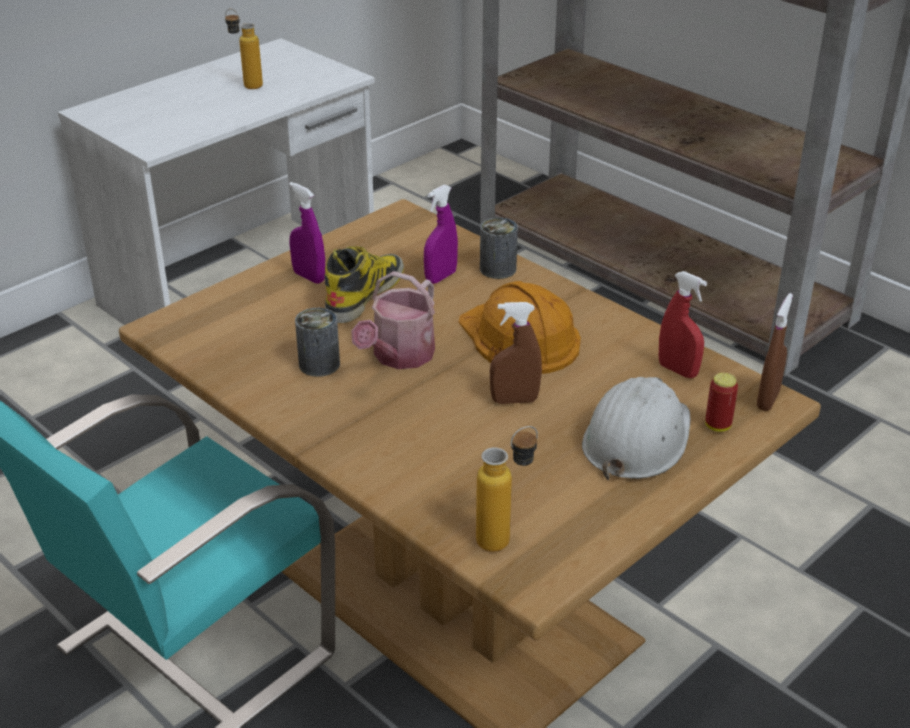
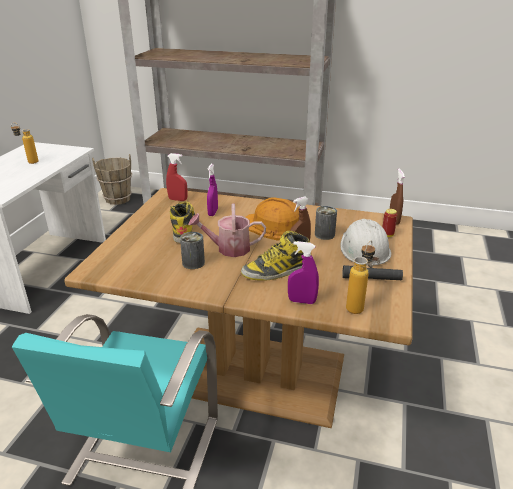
camera: 30 degrees left, 5 degrees down
purple spray bottle [289,182,325,284] -> purple spray bottle moved to [288,241,319,304]
watering can [351,271,435,369] -> watering can turned 90 degrees clockwise [188,204,266,257]
can [480,217,518,279] -> can moved to [315,206,337,240]
red spray bottle [659,271,707,378] -> red spray bottle moved to [166,153,188,201]
none -> brown bucket [92,154,132,205]
none -> boot [241,231,312,281]
none -> black flashlight [342,265,403,280]

